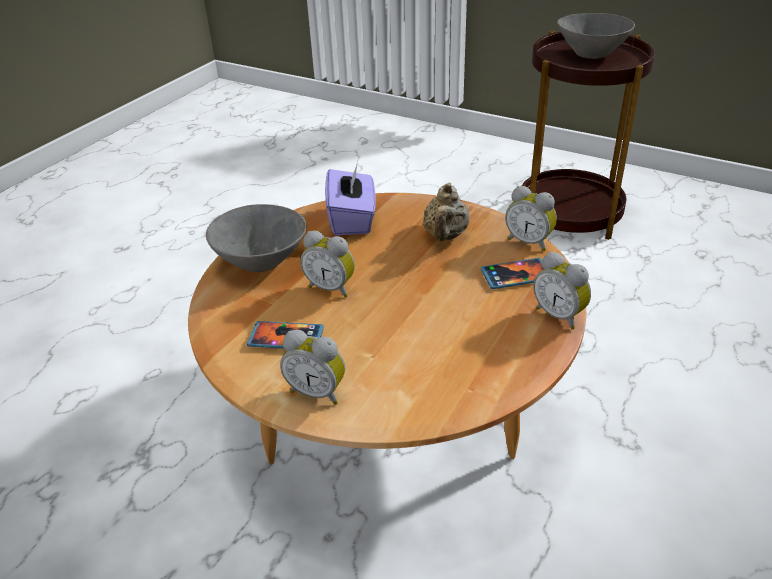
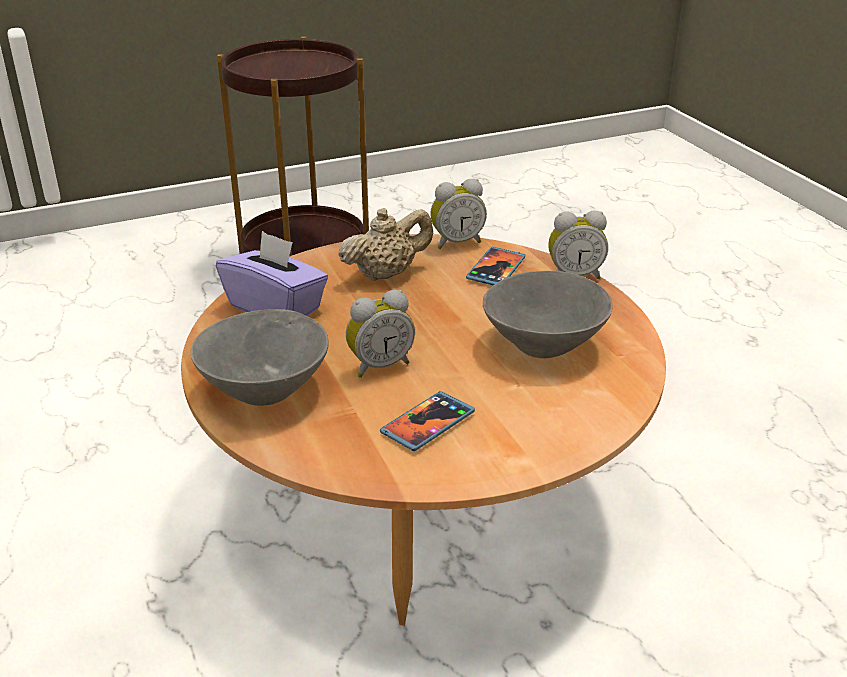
camera: 55 degrees left, 5 degrees down
alarm clock [280,329,345,405] -> none
beige teapot [423,183,470,241] -> beige teapot turned 75 degrees counterclockwise [338,208,433,281]
grey bowl [557,13,635,59] -> grey bowl moved to [483,271,613,358]

